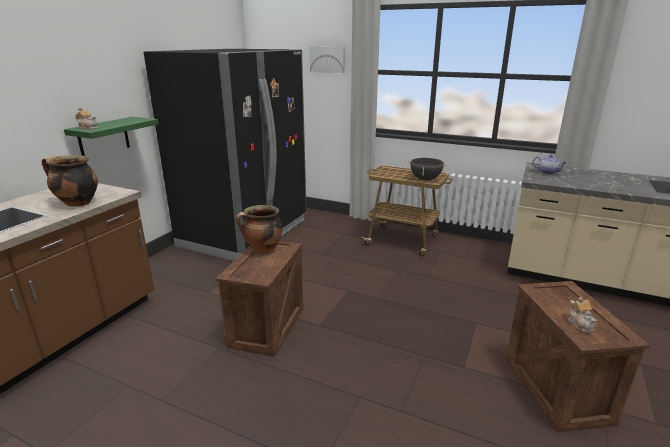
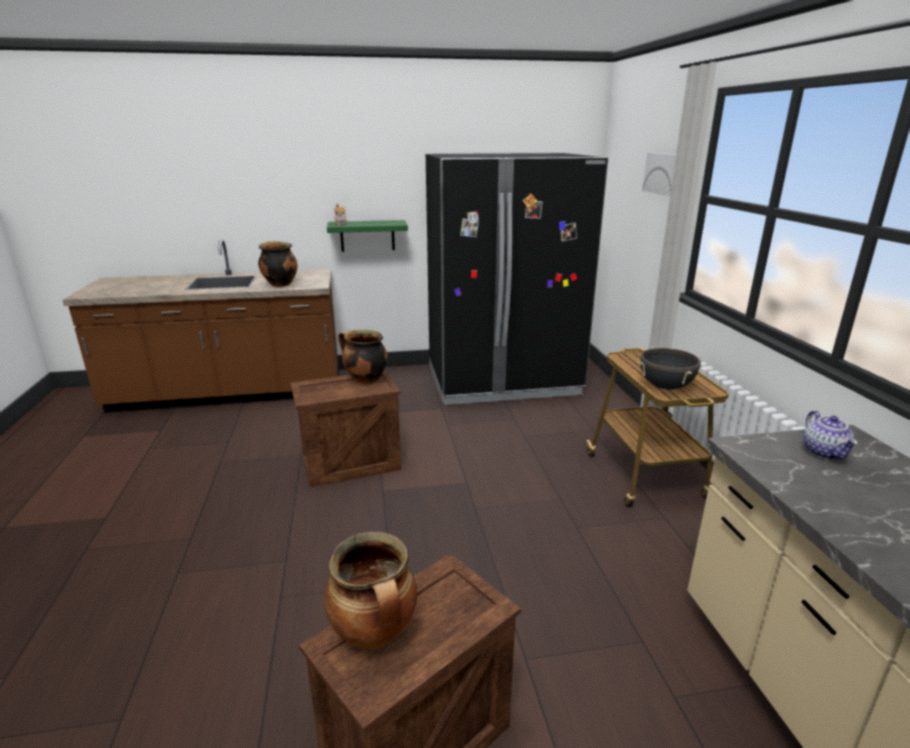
camera: 55 degrees right, 0 degrees up
teapot [568,297,597,333] -> cooking pot [324,531,417,650]

